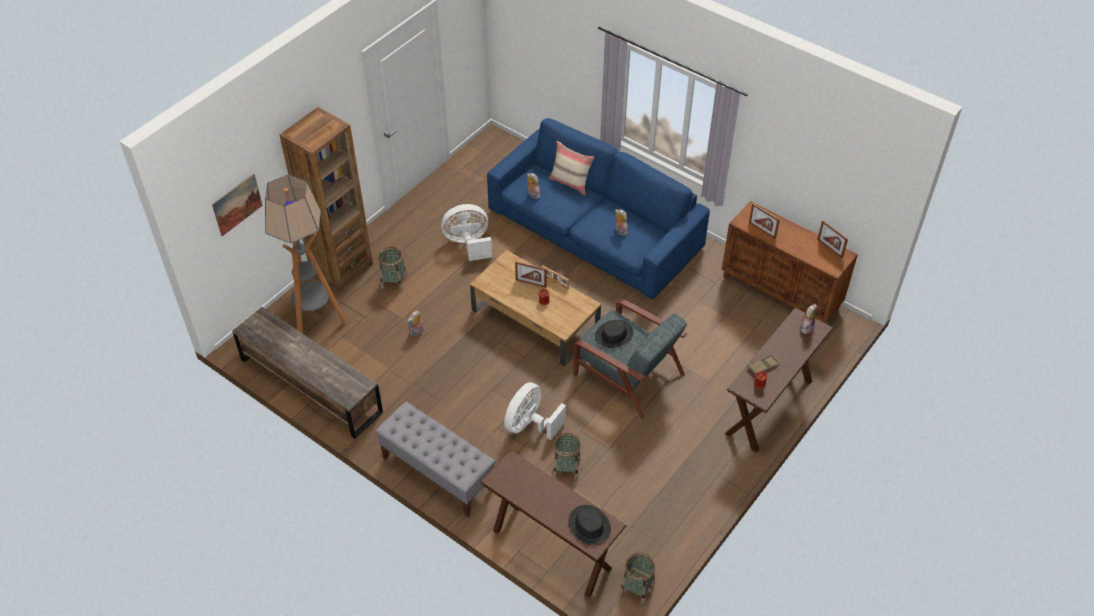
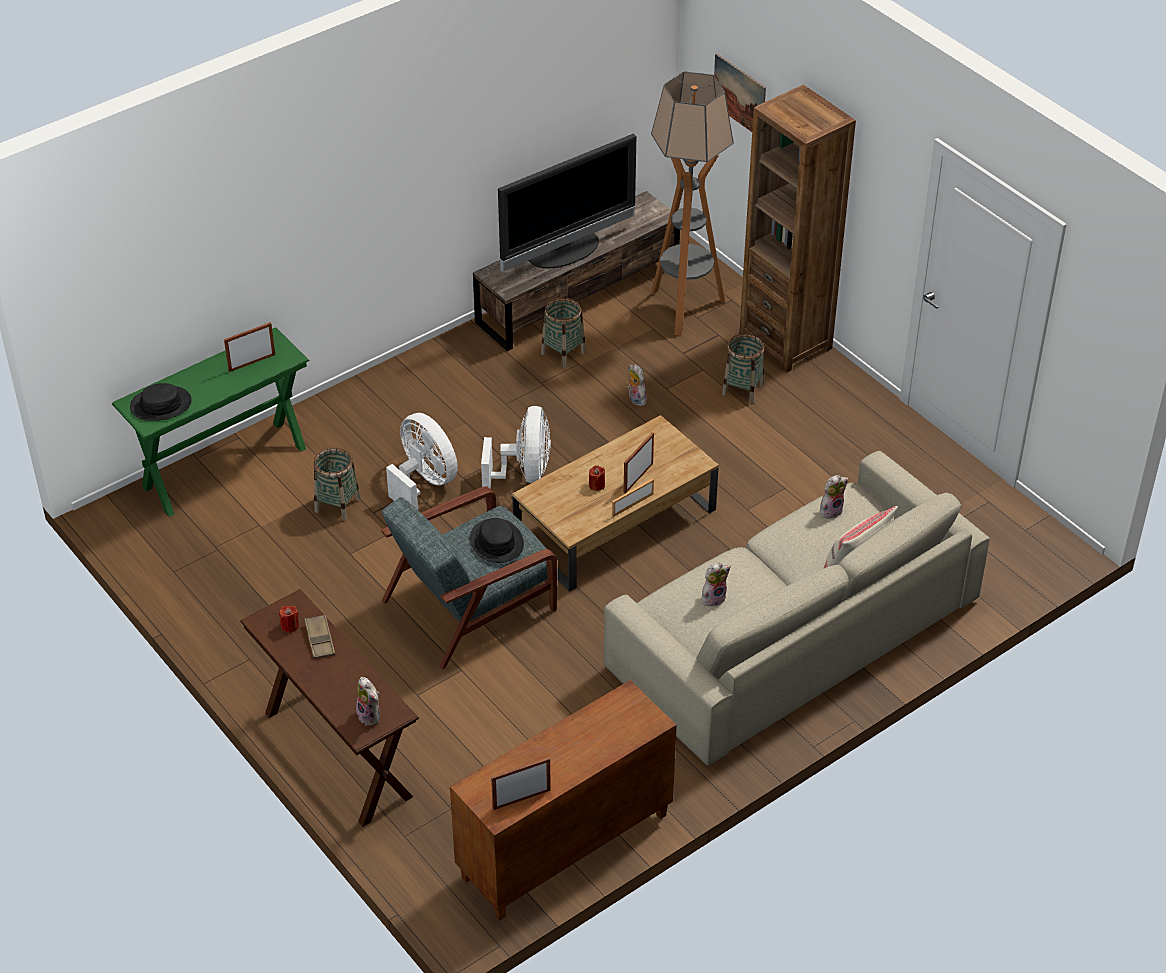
camera: 105 degrees right, 5 degrees down
grey bench [375,402,496,517] -> none
white fan [441,204,492,261] -> white fan moved to [481,406,551,488]
brown console table [480,450,626,598] -> green console table [112,327,310,517]
blue sofa [487,118,710,299] -> beige sofa [604,451,990,766]
basket [620,553,655,604] -> basket moved to [541,298,586,368]
picture frame [749,203,780,239] -> picture frame moved to [224,322,275,372]
none -> television [498,134,636,272]

